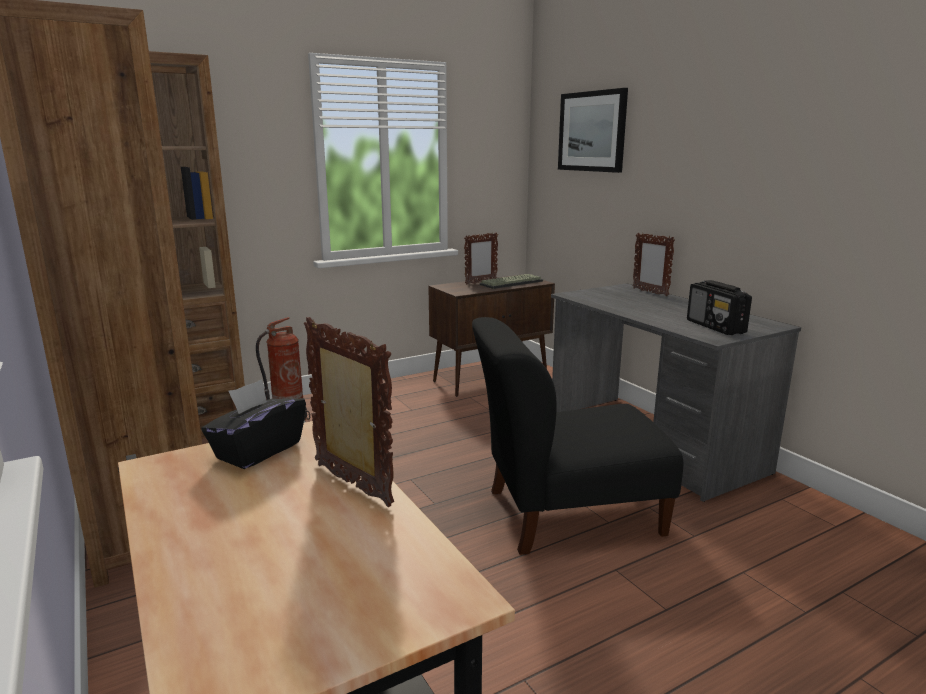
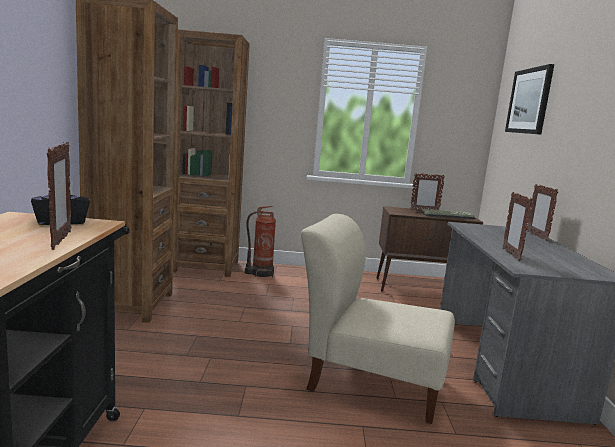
camera: 30 degrees right, 5 degrees down
black chair [472,317,683,555] -> beige chair [301,214,455,424]
radio [687,280,752,335] -> none
none -> picture frame [503,192,533,261]

